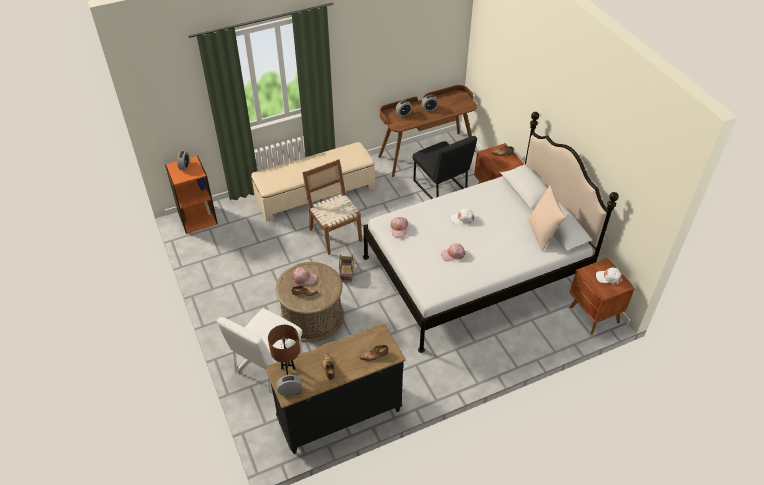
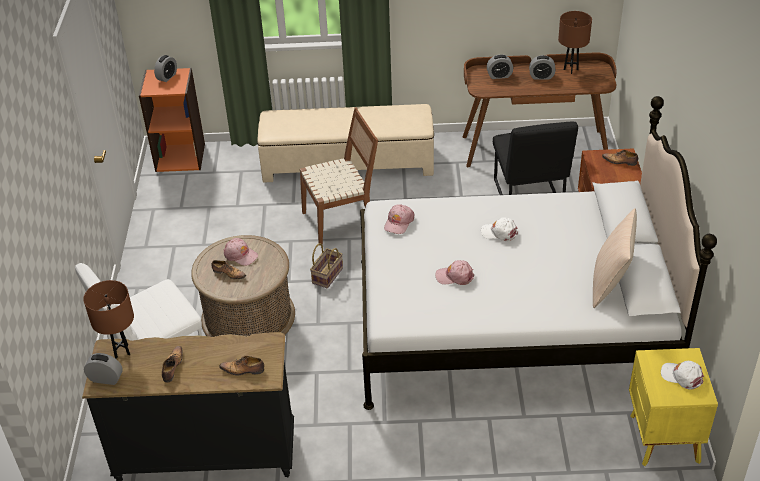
camera: 25 degrees right, 5 degrees down
chair [302,159,362,255] -> chair turned 75 degrees clockwise [300,107,378,245]
brown nightstand [570,258,635,334] -> yellow nightstand [629,348,718,466]
none -> brown table lamp [558,11,592,74]

